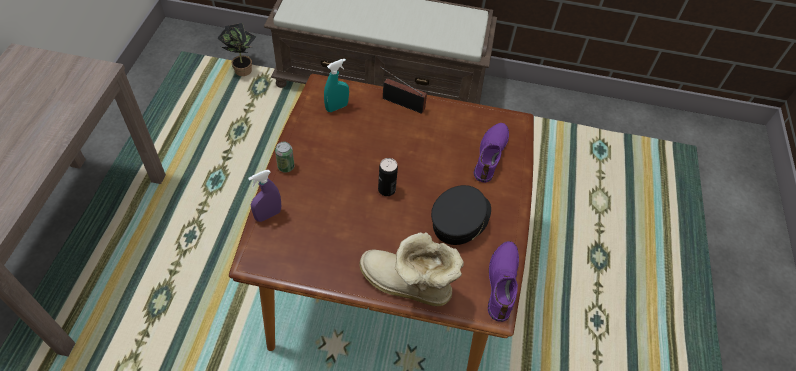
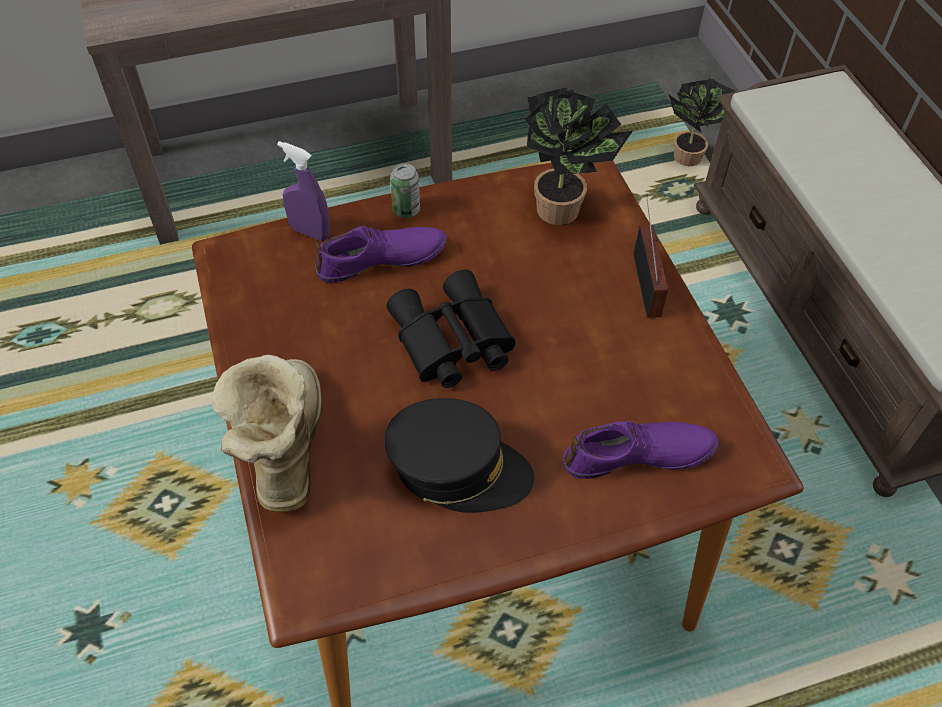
camera: 65 degrees right, 0 degrees up
turquoise spray bottle [324,59,349,112] -> potted plant [524,88,633,225]
can [378,158,398,196] -> black binoculars [386,270,515,388]
purple shoe [488,241,519,322] -> purple shoe moved to [315,226,447,283]

